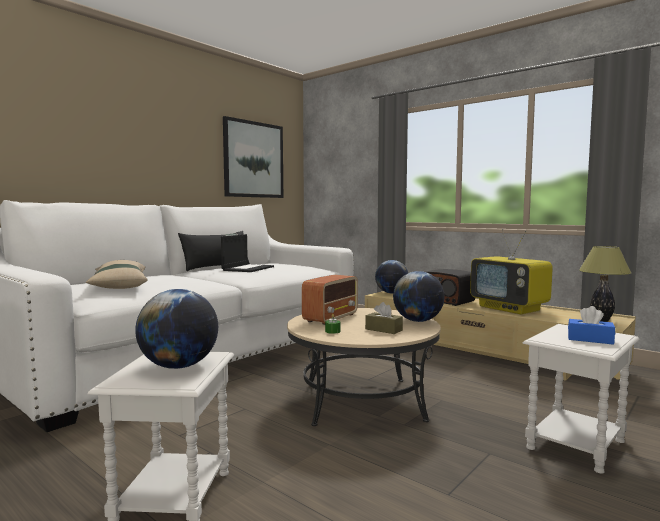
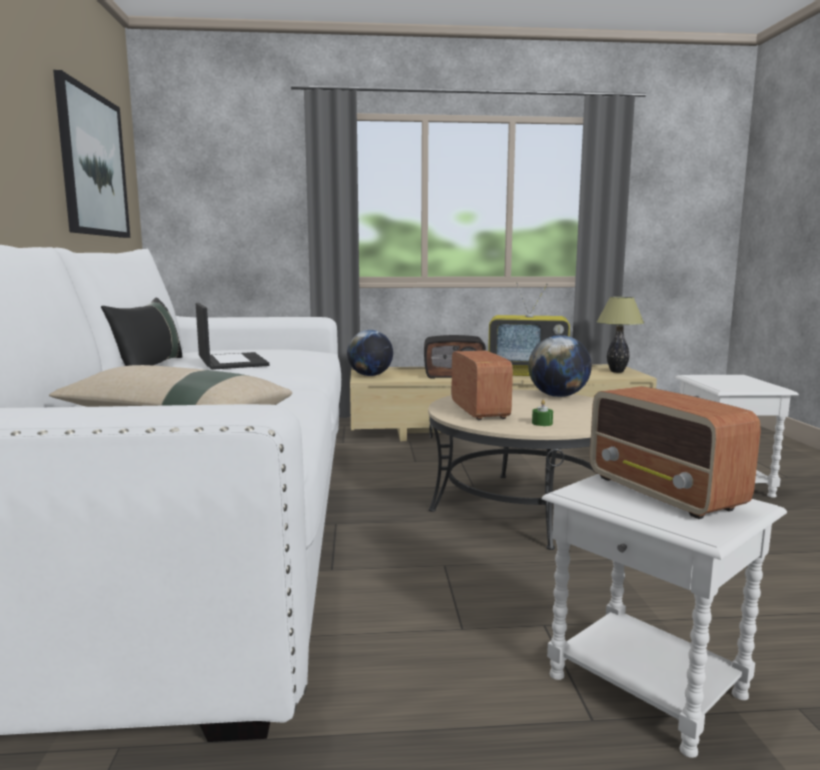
camera: 45 degrees left, 5 degrees up
globe [135,289,218,369] -> radio [590,386,761,519]
brown tissue box [365,302,403,334] -> none
blue tissue box [568,306,615,345] -> none

